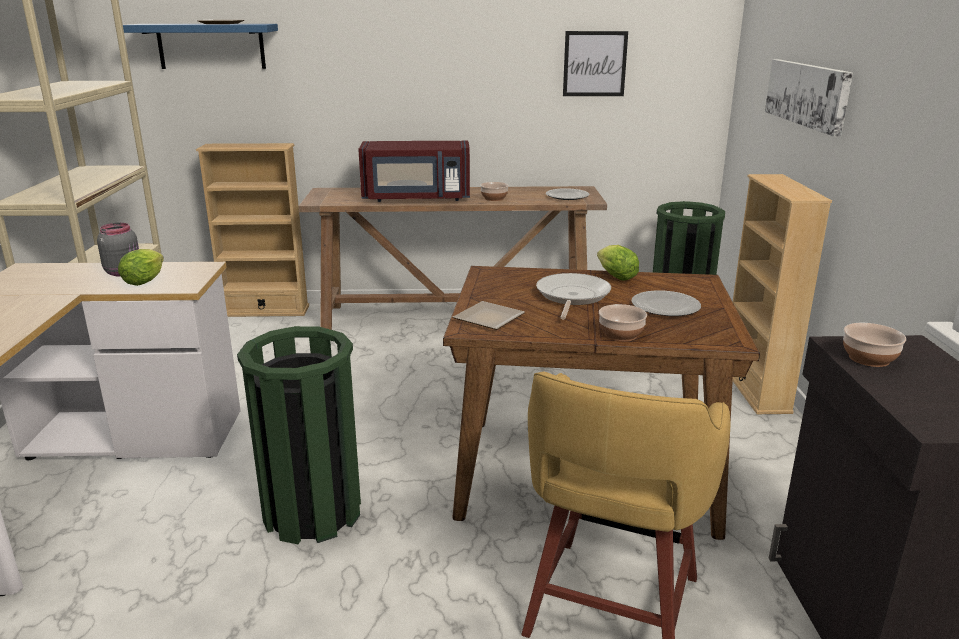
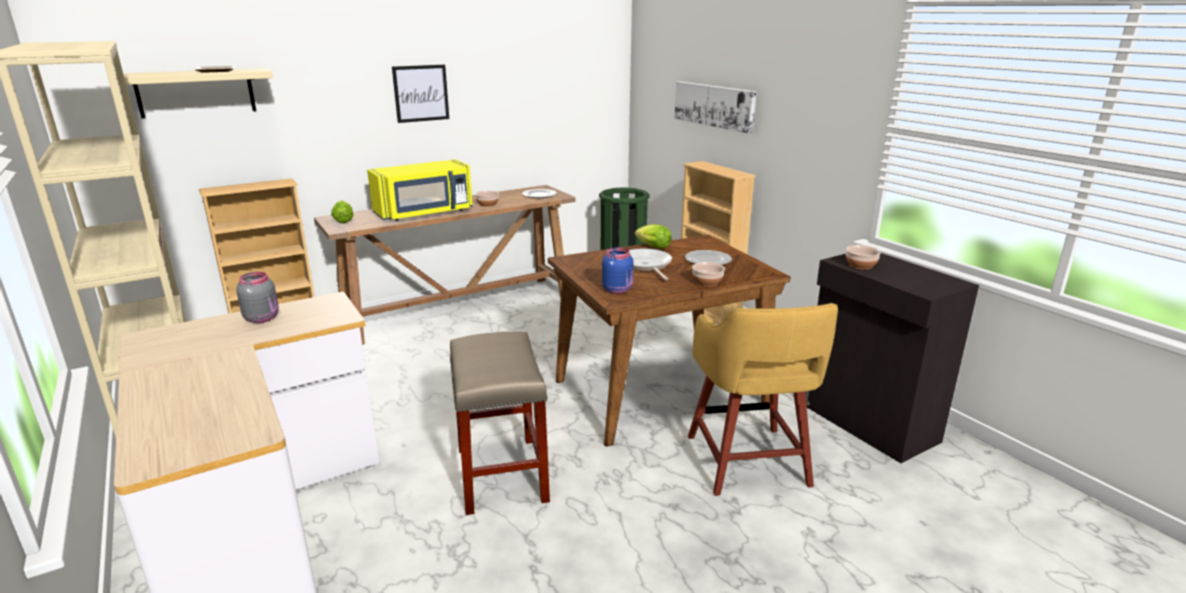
camera: 30 degrees left, 0 degrees up
lettuce [118,249,164,286] -> lettuce moved to [331,200,354,223]
blue shelf [123,24,278,69] -> beige shelf [116,68,273,119]
green trash can [237,326,361,544] -> beige stool [450,332,550,515]
red microwave [358,141,470,202] -> yellow microwave [367,159,473,221]
plate [453,301,525,330] -> blue jar [602,247,634,294]
picture [563,31,628,96] -> picture moved to [392,65,449,123]

